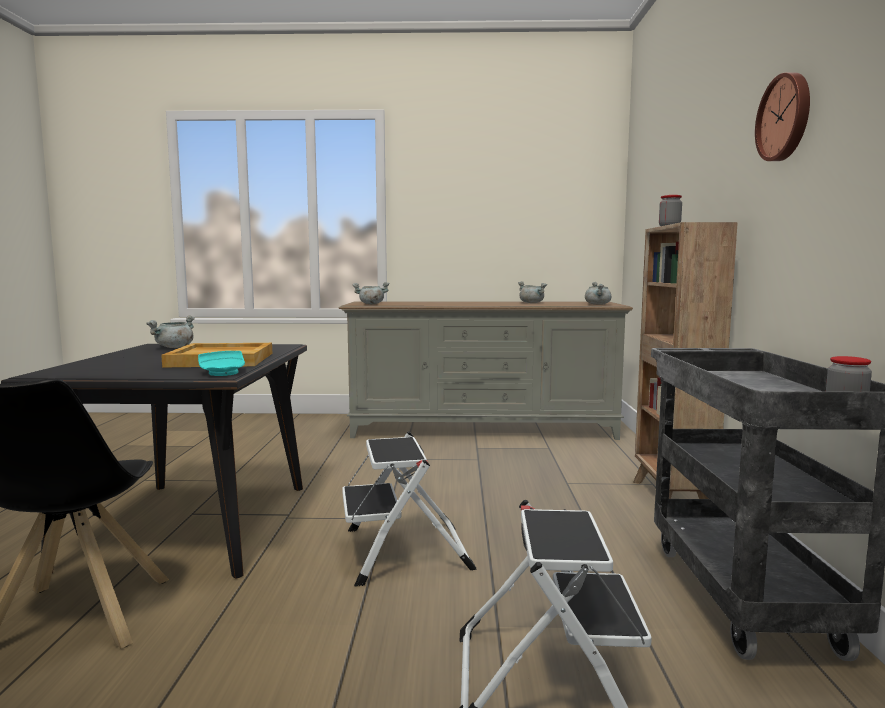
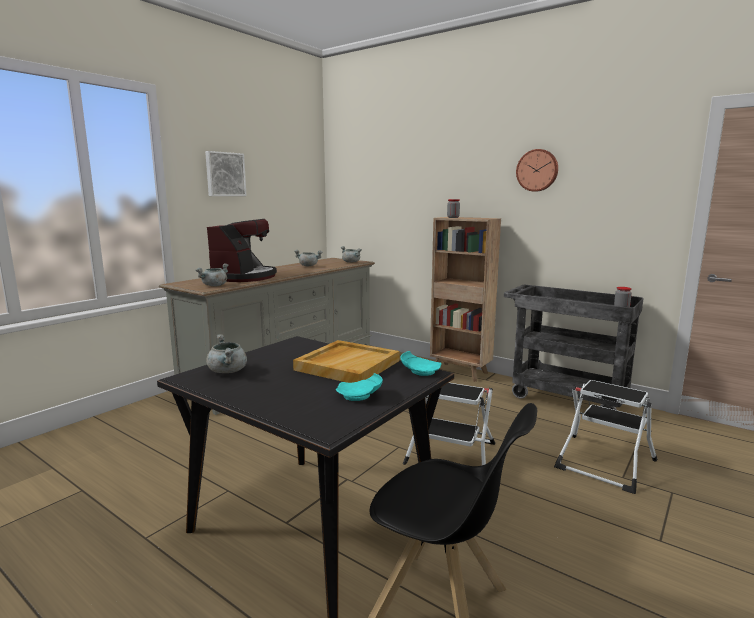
camera: 55 degrees left, 5 degrees up
none -> picture [205,151,247,196]
none -> coffee machine [207,219,277,282]
none -> turquoise plate [336,373,383,401]

